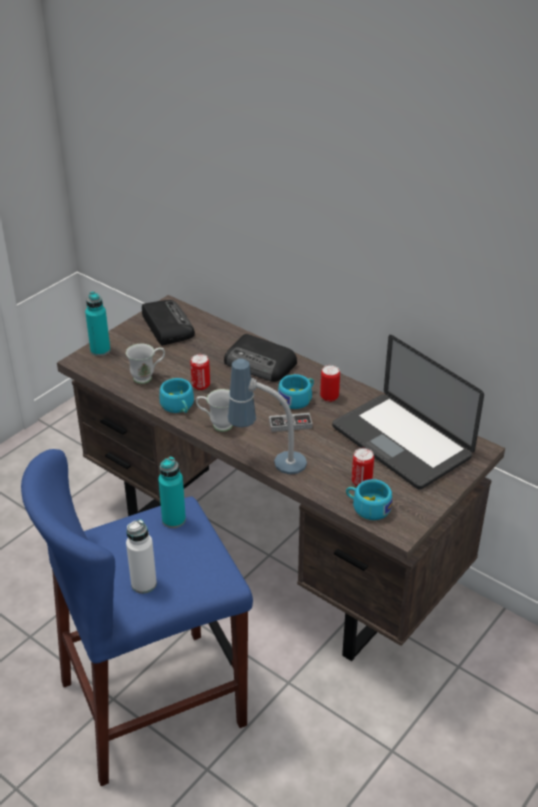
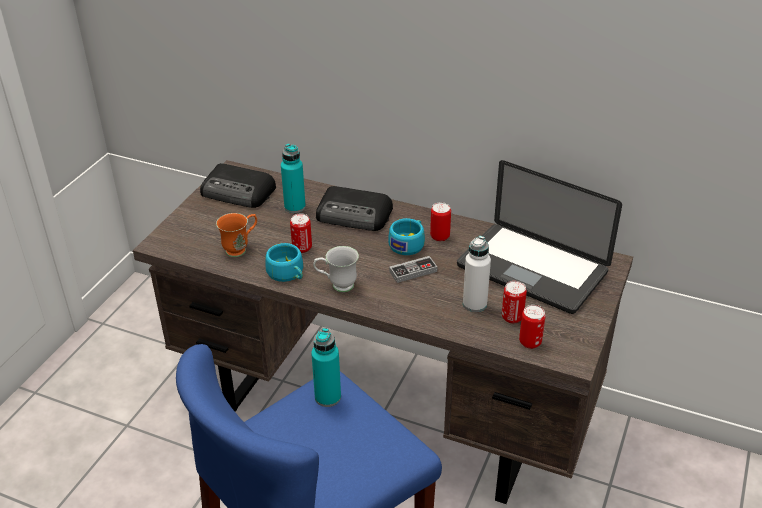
camera: 15 degrees left, 0 degrees up
turquoise bottle [85,291,110,356] -> turquoise bottle moved to [281,144,306,213]
white mug [126,344,165,384] -> orange mug [216,213,257,257]
white bottle [126,519,157,594] -> white bottle moved to [463,236,491,312]
radio [142,300,195,346] -> radio turned 150 degrees clockwise [200,163,276,208]
table lamp [227,358,307,474] -> none
turquoise cup [346,479,392,520] -> can [519,305,546,349]

